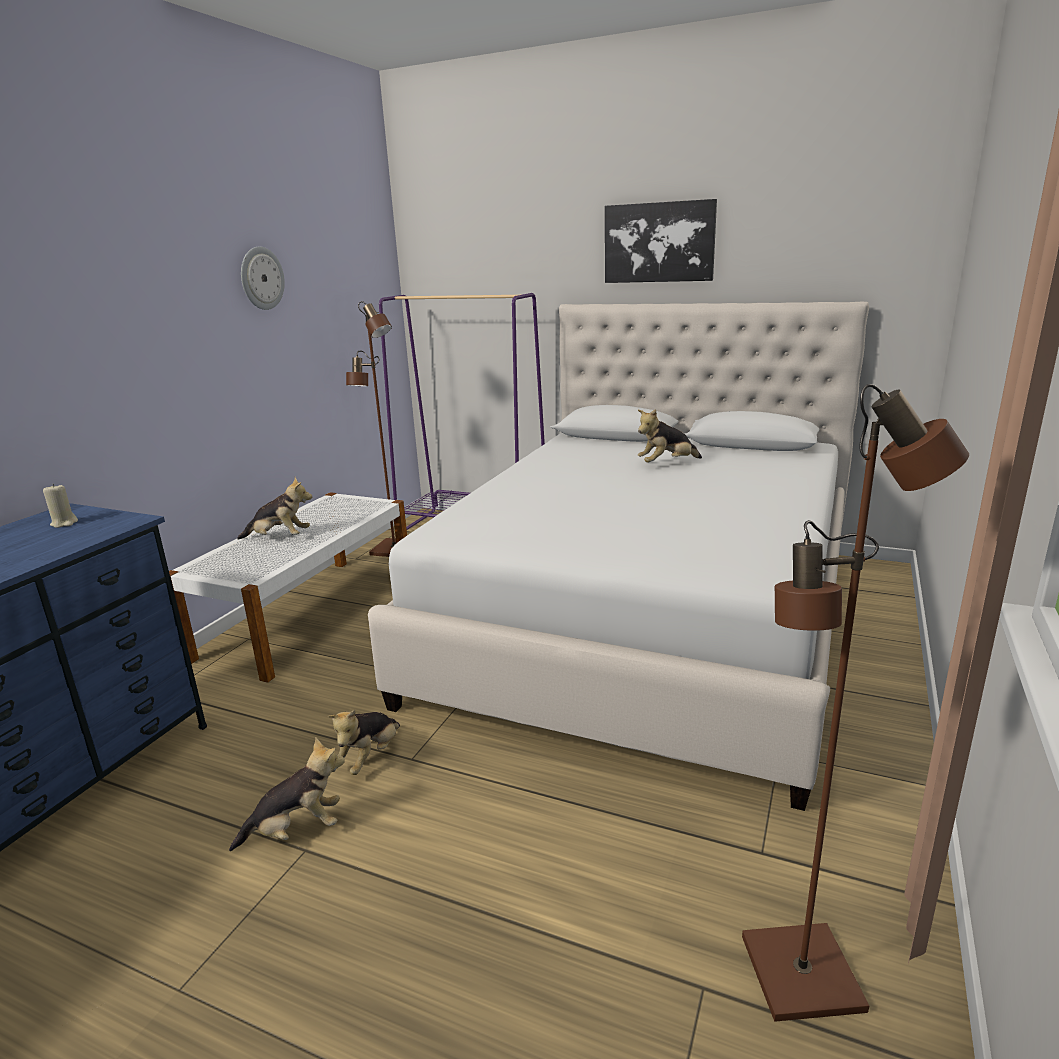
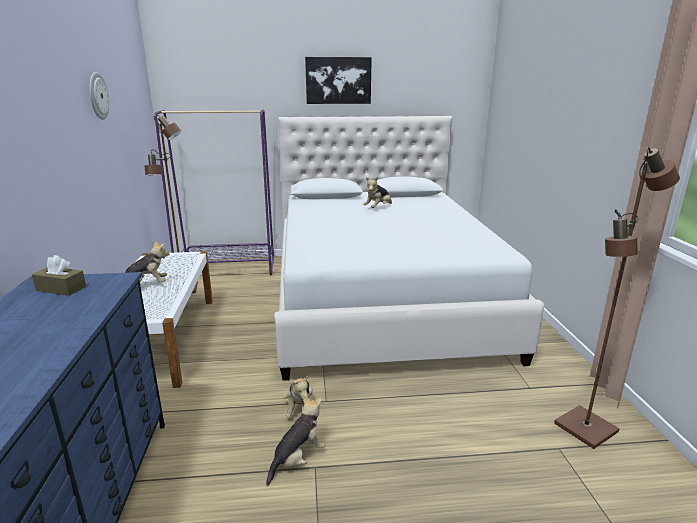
camera: 30 degrees left, 0 degrees up
beige candle [43,484,78,528] -> brown tissue box [32,255,86,296]

